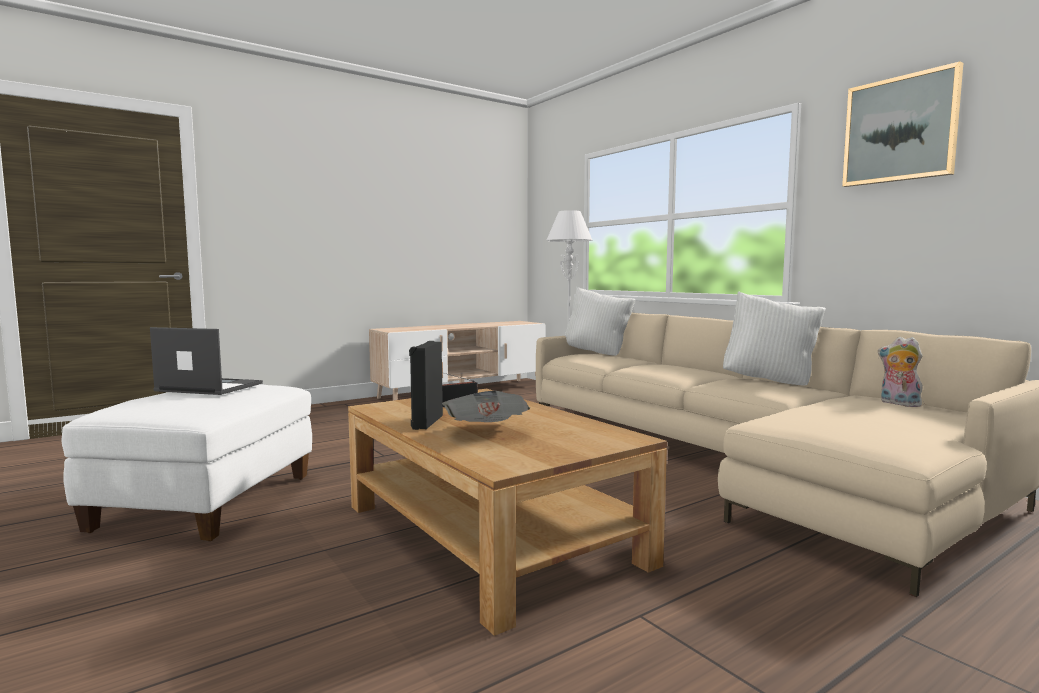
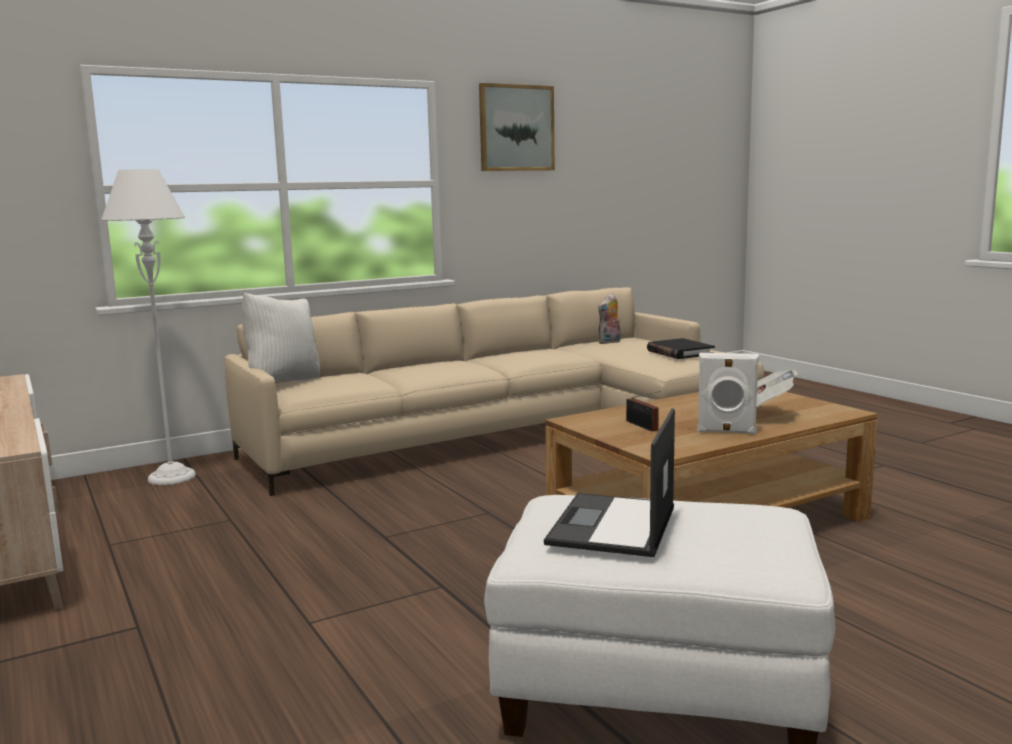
camera: 85 degrees left, 5 degrees up
black speaker [409,341,443,430] -> white speaker [697,353,759,434]
white pillow [723,291,826,386] -> none
none -> black book [647,338,715,359]

